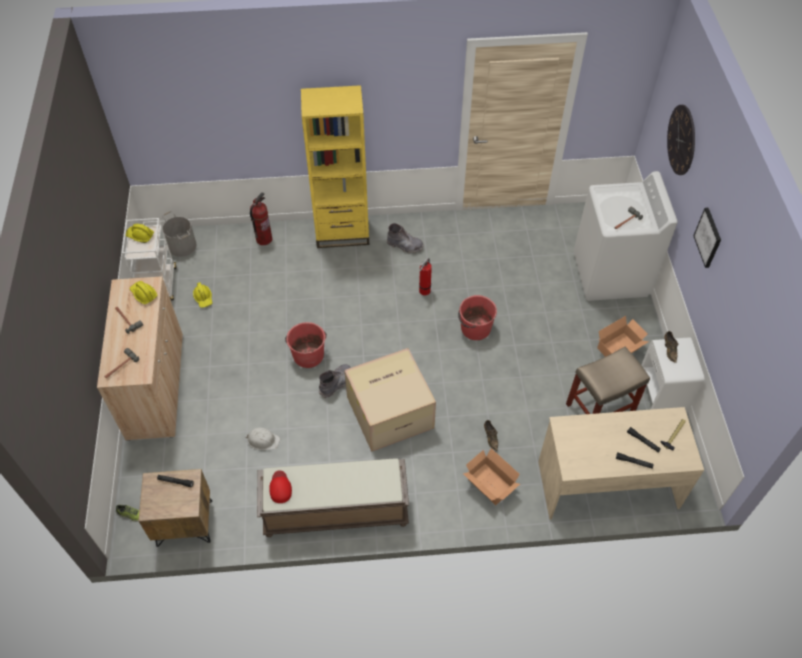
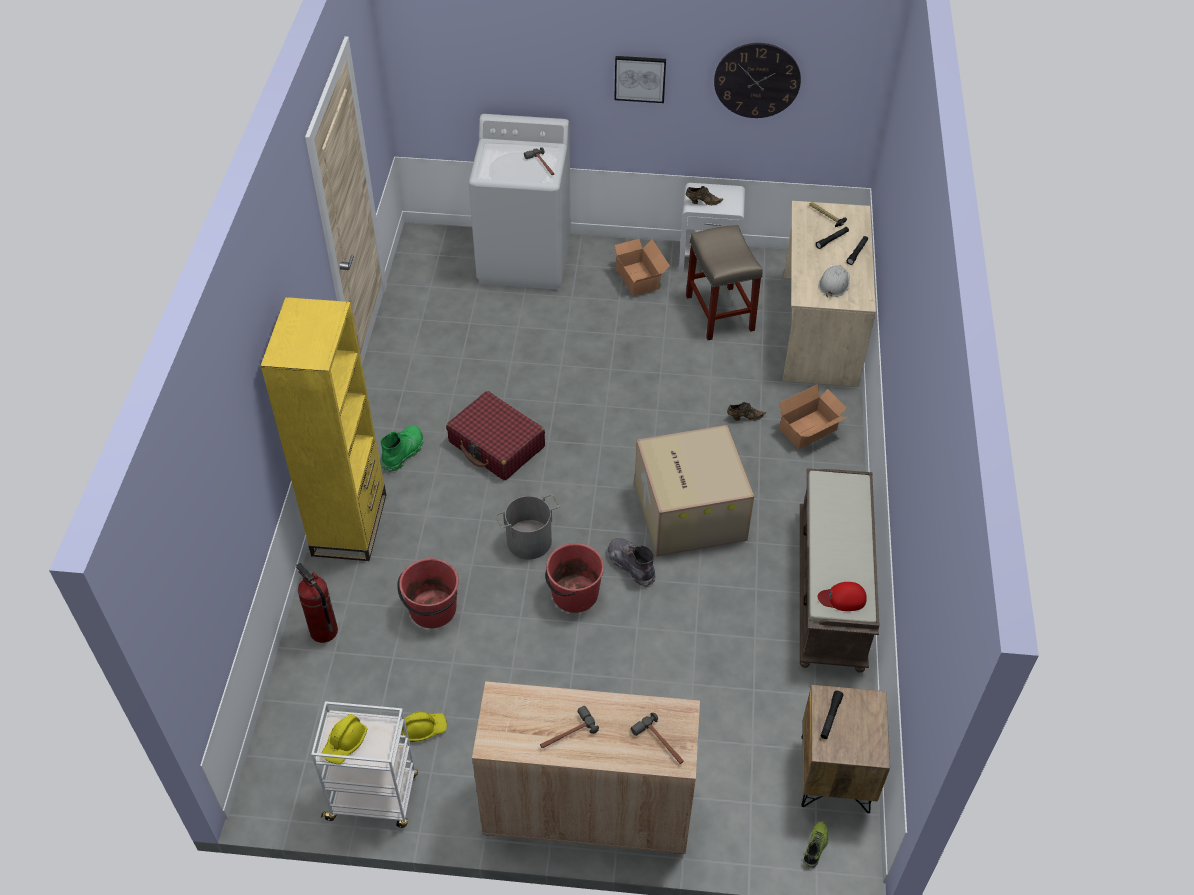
camera: 80 degrees left, 5 degrees down
yellow hard hat [130,281,158,304] -> none
grey bucket [162,211,196,257] -> grey bucket moved to [495,494,560,560]
white hard hat [245,428,280,450] -> white hard hat moved to [818,265,850,298]
grey boot [387,223,424,254] -> green boot [380,425,423,473]
fire extinguisher [419,258,432,296] -> red suitcase [446,391,545,481]
red bucket [458,295,497,340] -> red bucket moved to [397,558,459,628]
wall clock [667,105,695,175] -> wall clock moved to [714,43,801,118]

